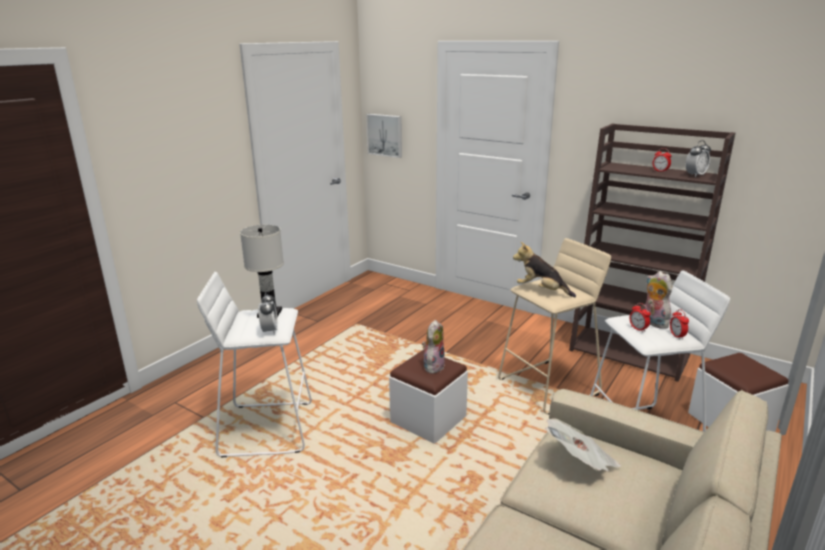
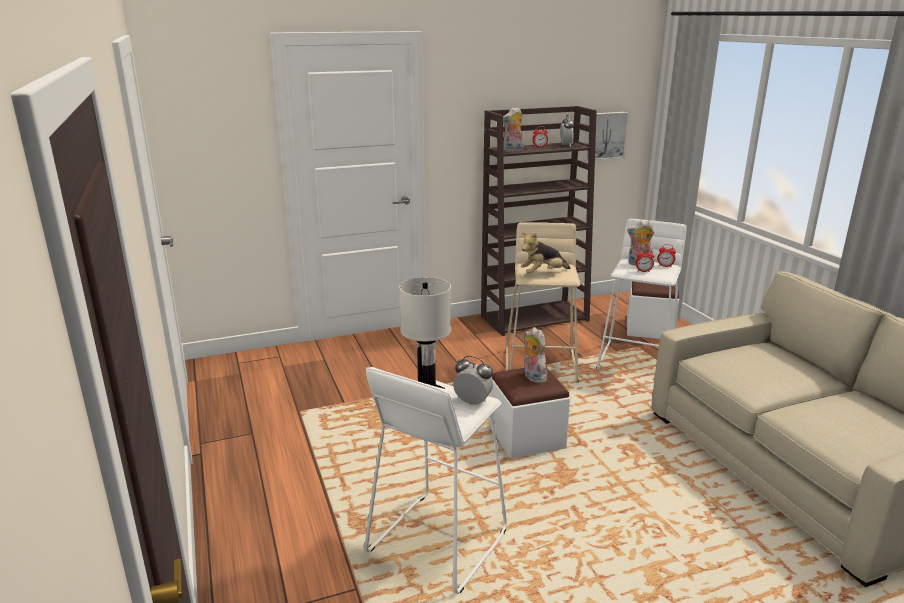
camera: 55 degrees left, 0 degrees up
picture [366,114,402,158] -> picture moved to [583,112,629,161]
newspaper [545,418,621,472] -> none
none -> plush toy [503,107,523,152]

